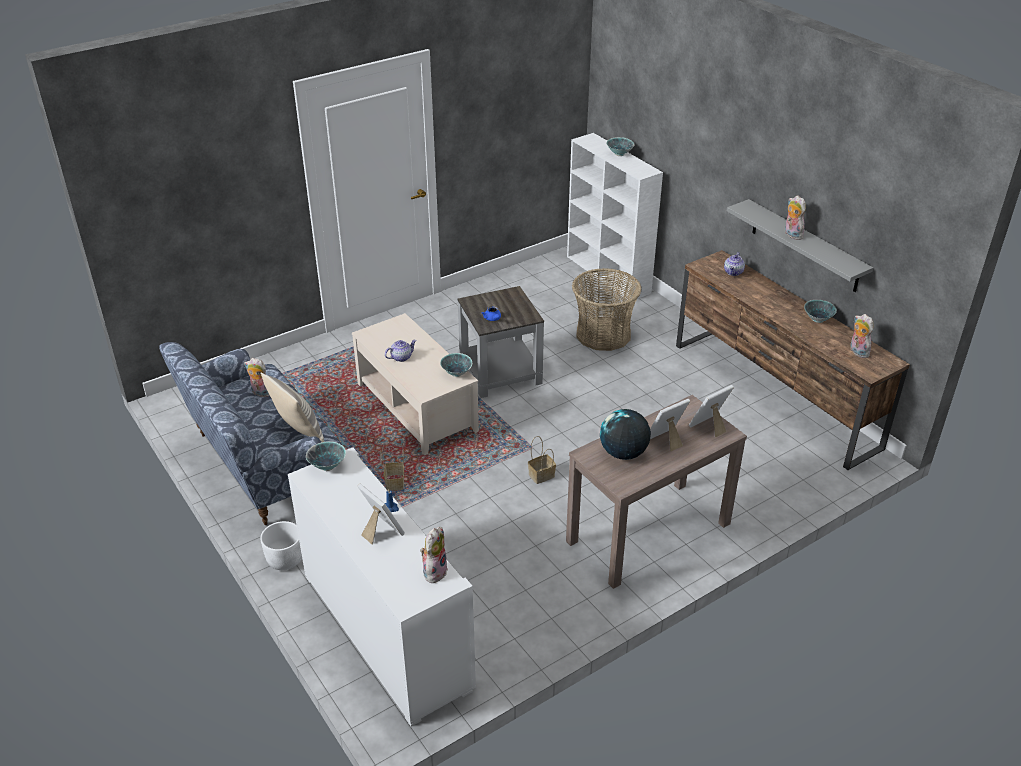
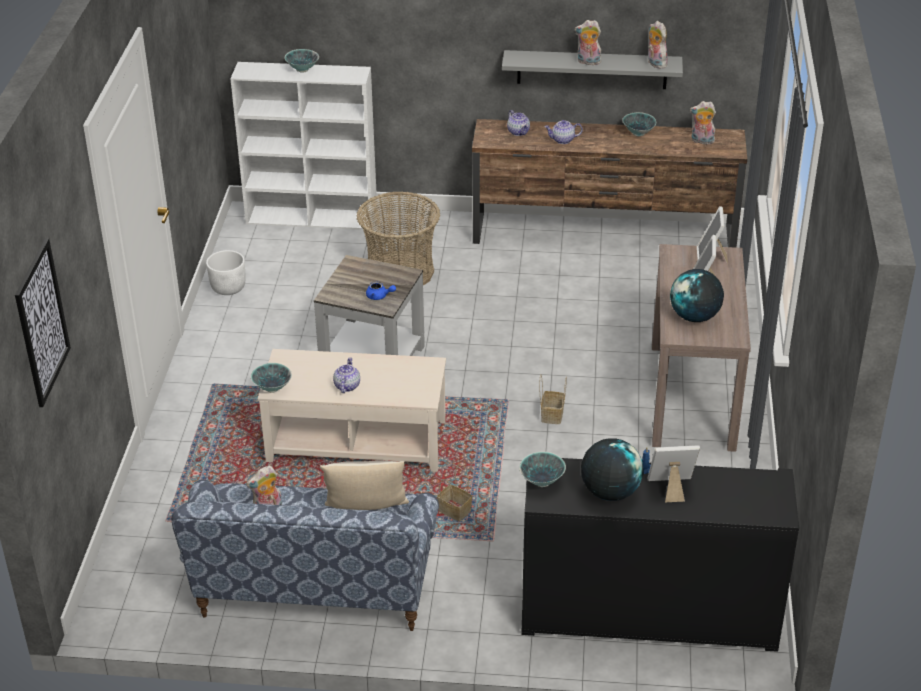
camera: 50 degrees left, 0 degrees up
white planter [260,521,302,570] -> white planter moved to [206,250,246,295]
white cabinet [288,447,476,727] -> black cabinet [522,458,799,652]
plush toy [420,527,448,583] -> plush toy moved to [648,21,668,69]
bowl [440,353,472,377] -> bowl moved to [251,363,292,393]
none -> picture [15,238,71,407]
none -> teapot [545,120,583,144]
none -> globe [581,438,643,501]

